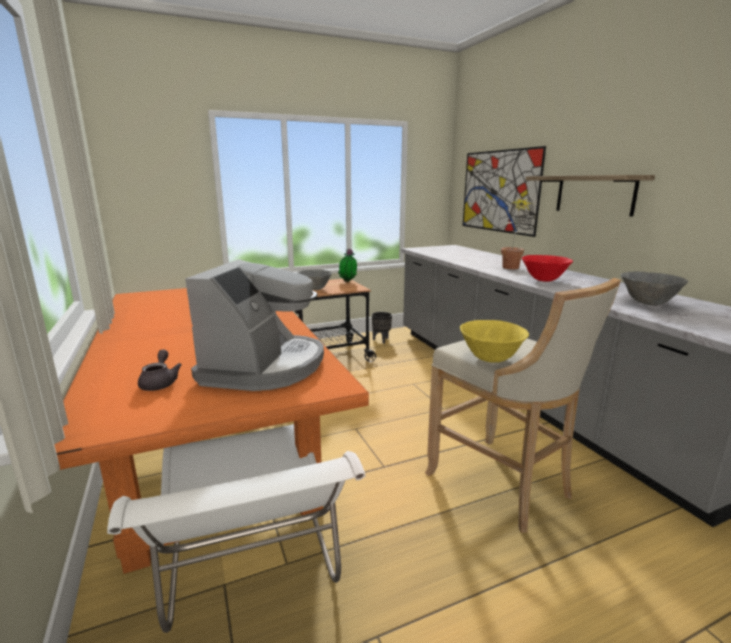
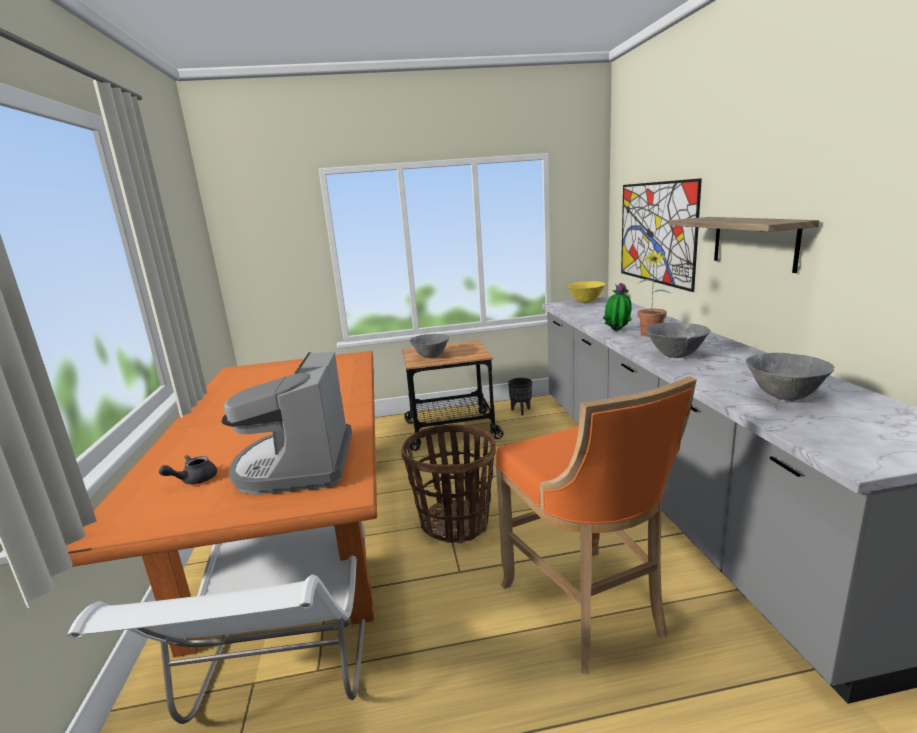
camera: 15 degrees right, 0 degrees up
grey teapot [138,349,182,391] -> grey teapot turned 135 degrees counterclockwise [159,455,217,485]
coffee machine [185,259,324,391] -> coffee machine turned 150 degrees clockwise [222,352,352,495]
potted plant [338,248,357,282] -> potted plant moved to [603,283,632,331]
beige stool [425,278,621,533] -> orange stool [496,376,697,674]
yellow bowl [460,320,529,363] -> yellow bowl moved to [567,281,606,303]
red bowl [522,255,573,282] -> grey bowl [646,322,711,358]
none -> basket [402,424,496,543]

